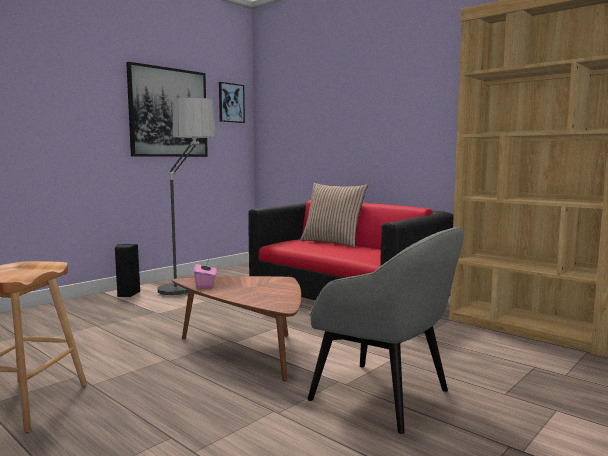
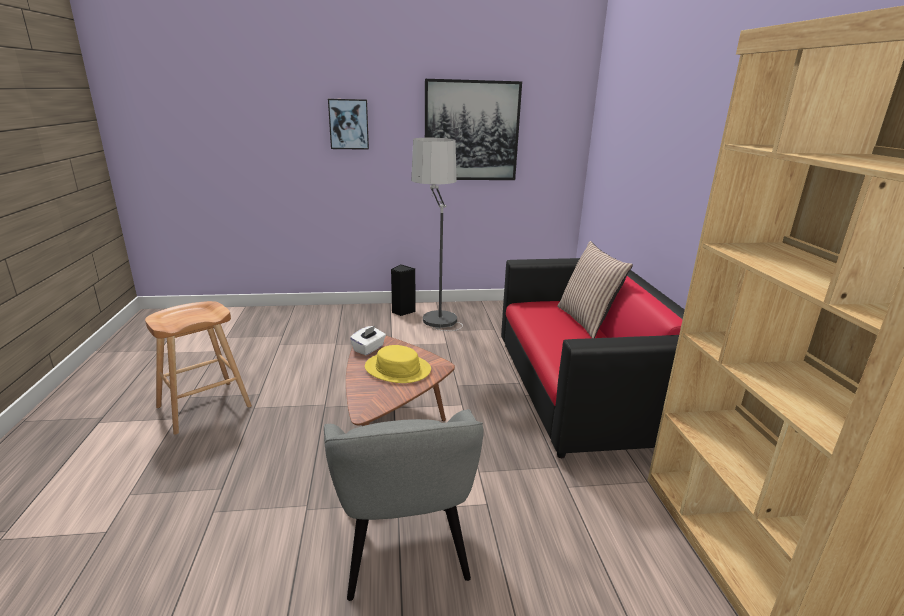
camera: 40 degrees right, 15 degrees up
pink tissue box [194,260,217,288] -> white tissue box [350,325,386,355]
picture [219,82,245,123] -> picture moved to [328,99,369,150]
none -> yellow hat [365,345,431,383]

